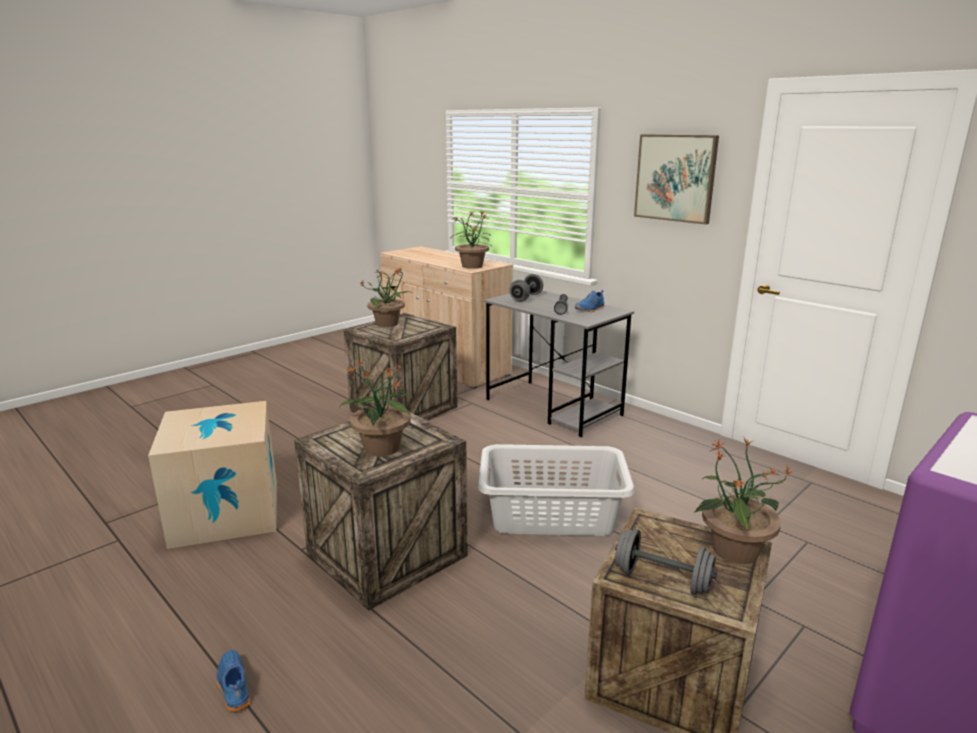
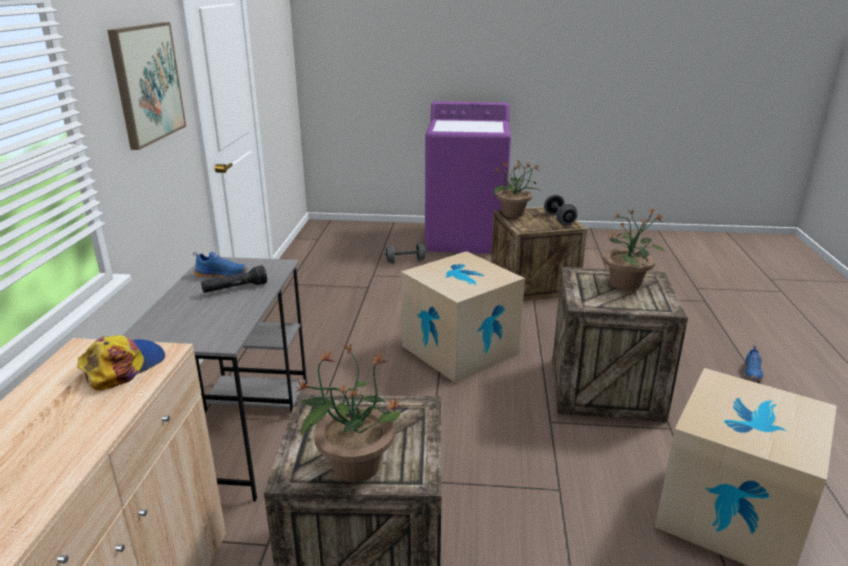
camera: 130 degrees left, 5 degrees up
potted plant [452,211,492,269] -> cap [77,335,165,391]
grey laundry basket [478,444,634,536] -> cardboard box [401,251,525,383]
grey dumbbell [510,274,543,302] -> grey dumbbell moved to [385,243,426,264]

